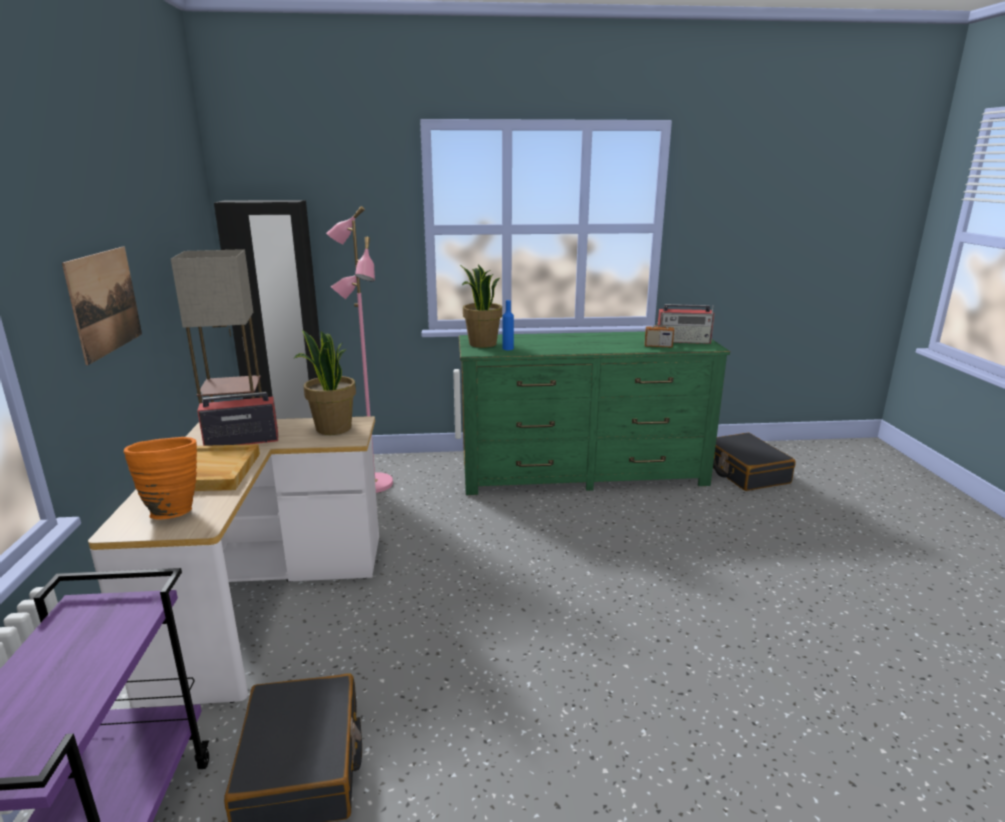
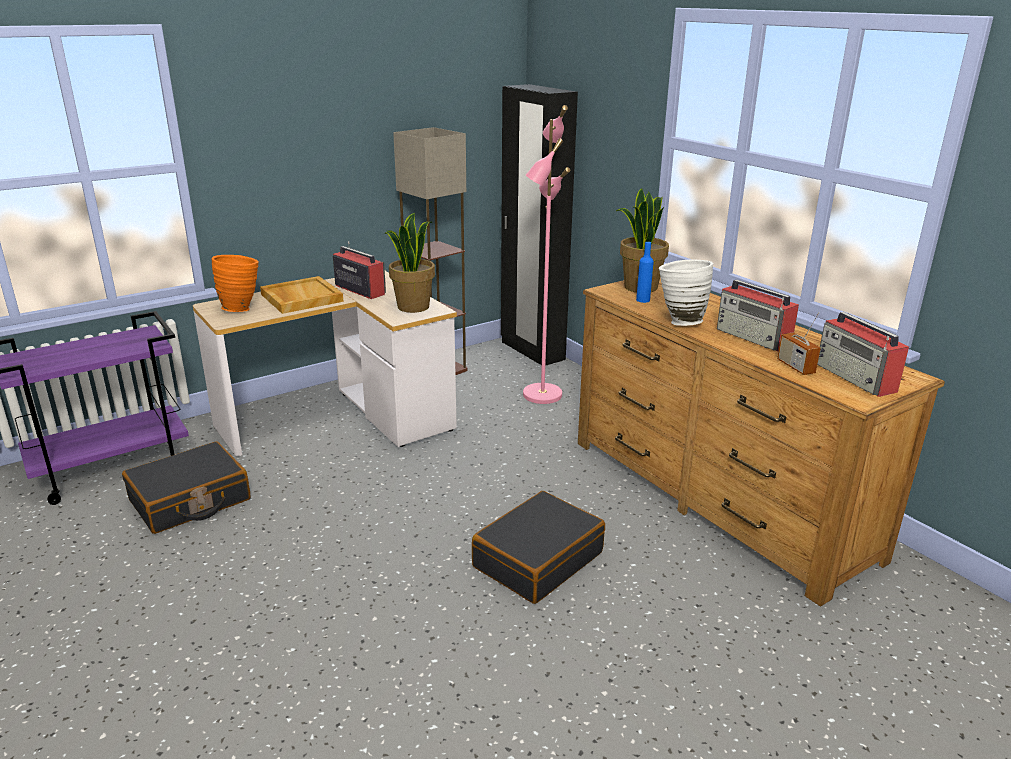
camera: 60 degrees right, 5 degrees up
picture [62,247,142,365] -> none
green dresser [459,331,730,495] -> brown dresser [578,277,945,607]
black suitcase [713,433,796,491] -> black suitcase moved to [472,491,605,604]
none -> white vase [658,260,713,326]
none -> radio [717,279,799,352]

